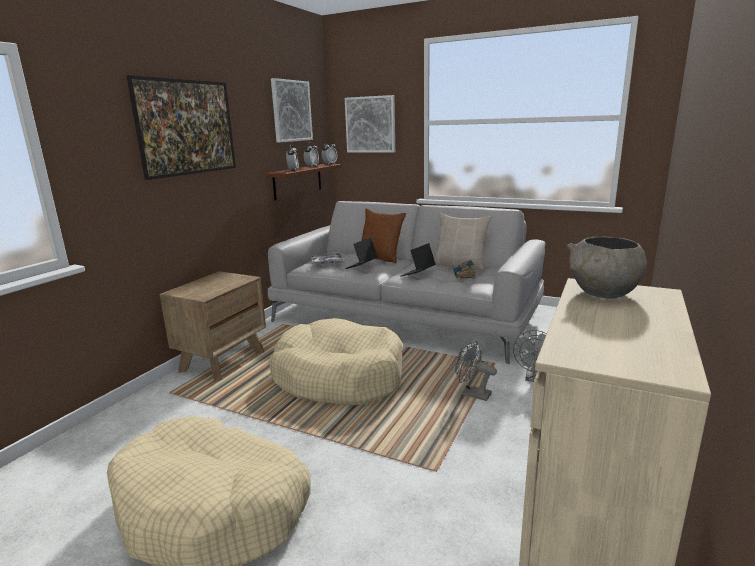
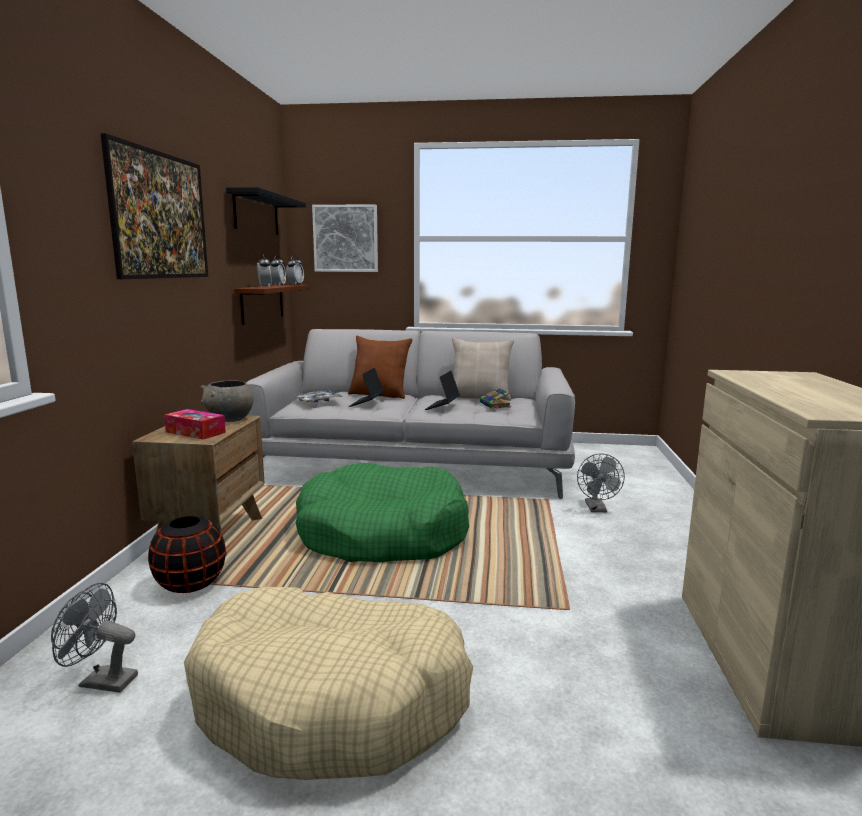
camera: 20 degrees left, 5 degrees down
beige dog bed [269,318,403,405] -> green dog bed [296,463,469,562]
picture [271,78,313,143] -> black shelf [226,187,306,235]
grey fan [455,341,497,401] -> grey fan moved to [51,583,138,693]
grey bowl [567,237,647,299] -> grey bowl moved to [200,381,254,422]
none -> black vase [148,516,226,593]
none -> tissue box [164,409,226,440]

